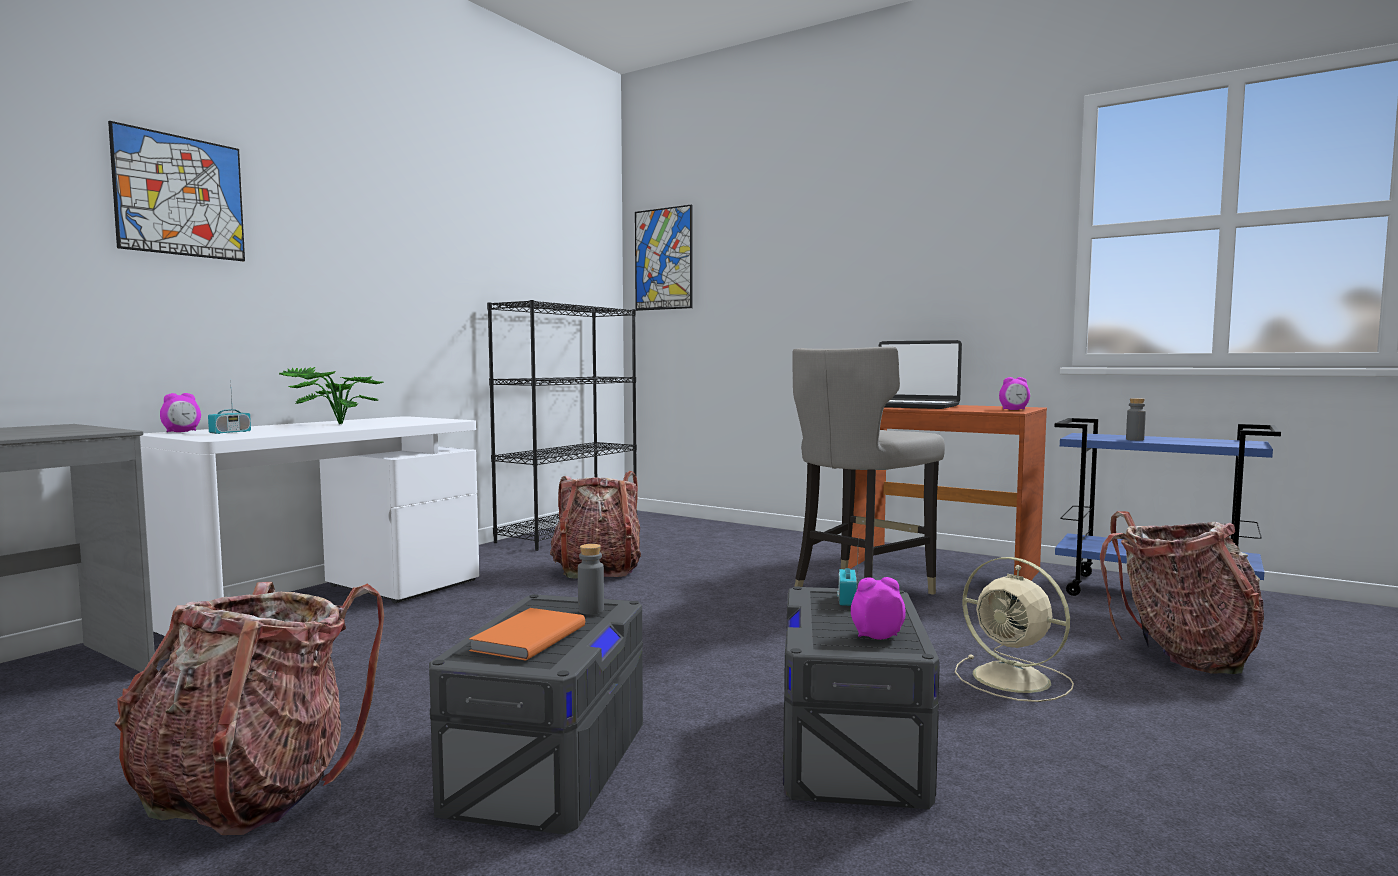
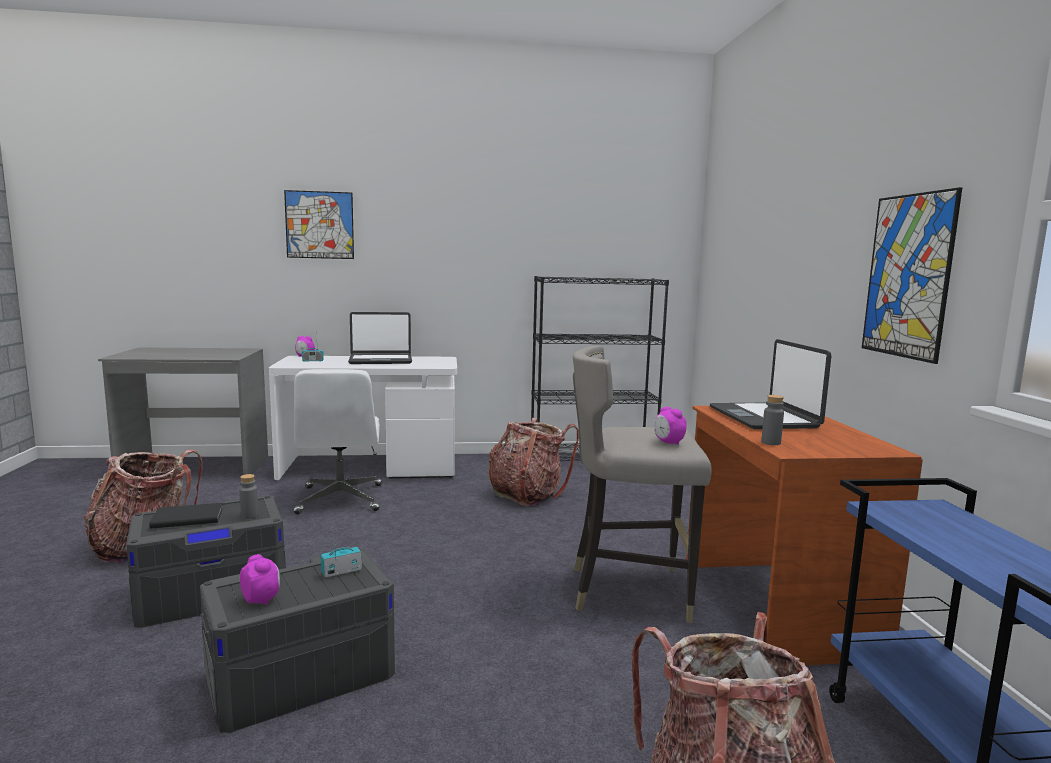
camera: 50 degrees right, 5 degrees up
potted plant [280,367,383,424] -> laptop [348,312,412,364]
orange book [469,608,585,661] -> black book [149,503,223,529]
picture [635,205,692,311] -> picture moved to [862,187,962,364]
beige fan [955,557,1074,702] -> none
alarm clock [999,377,1030,410] -> alarm clock moved to [654,407,687,445]
grey bottle [1126,398,1146,441] -> grey bottle moved to [761,395,784,445]
none -> white office chair [294,369,382,514]

